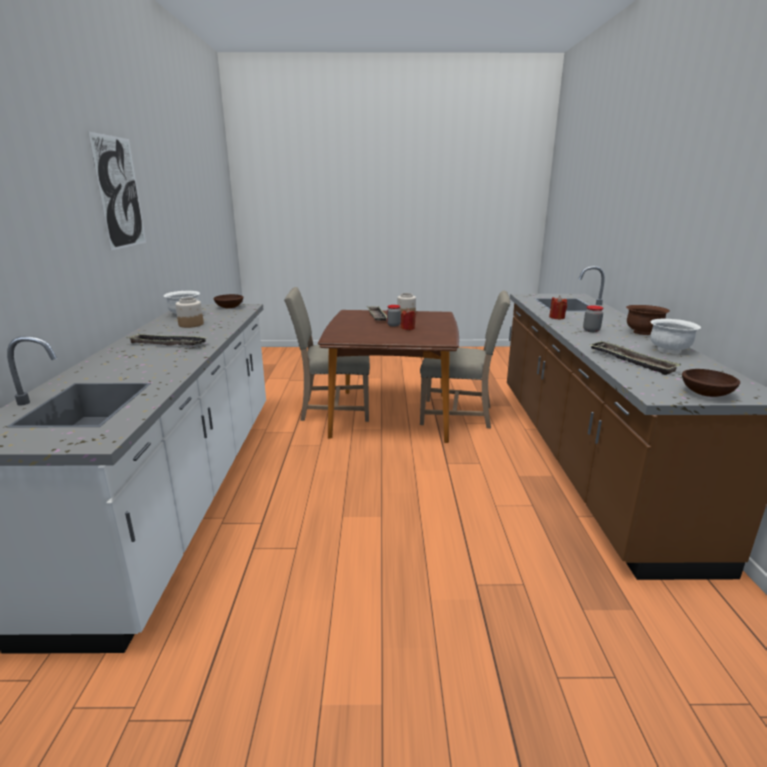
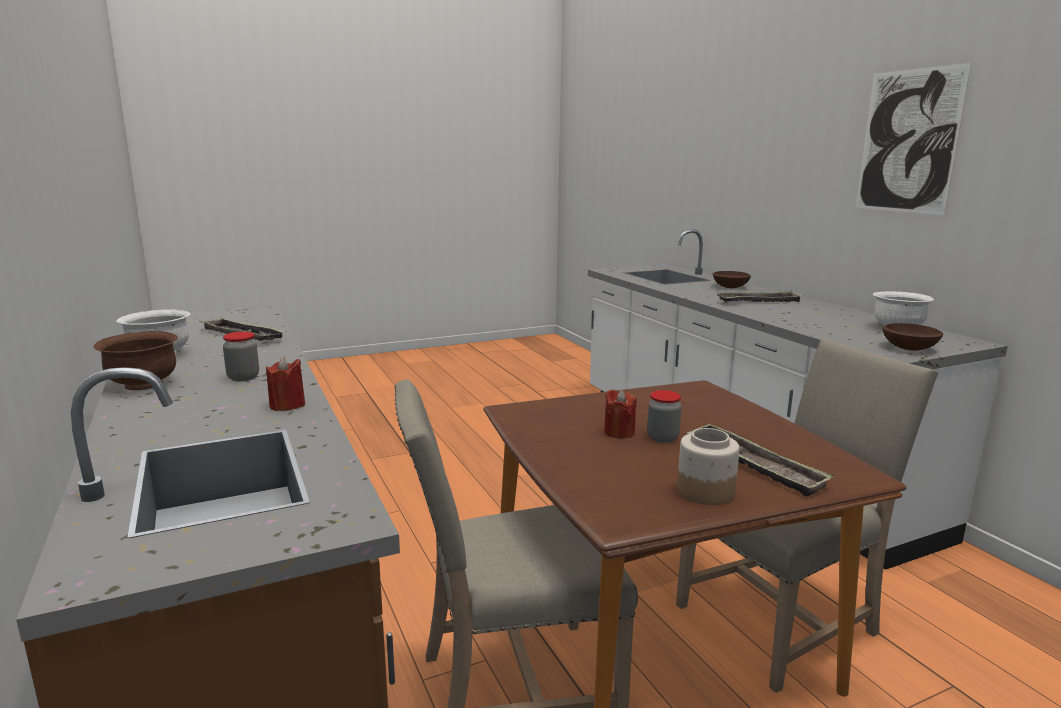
camera: 155 degrees right, 5 degrees down
jar [175,297,204,328] -> none
brown bowl [682,369,740,397] -> brown bowl moved to [713,271,751,288]

